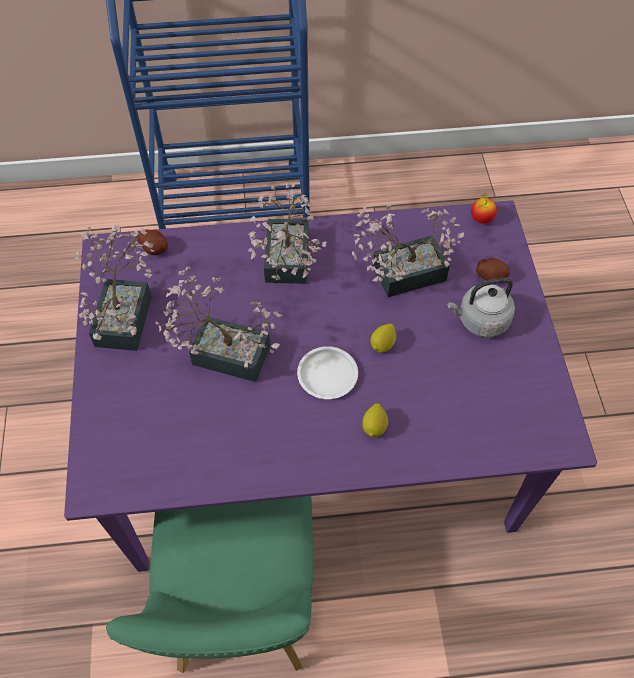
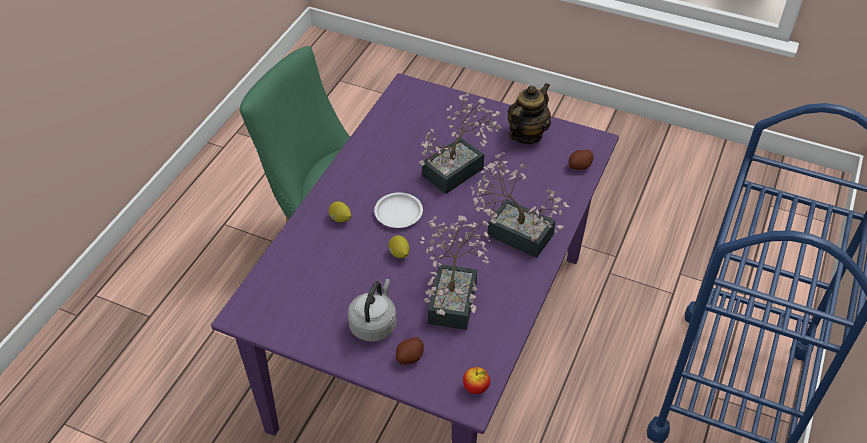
camera: 120 degrees right, 10 degrees down
potted plant [75,225,154,351] -> teapot [508,83,551,144]

